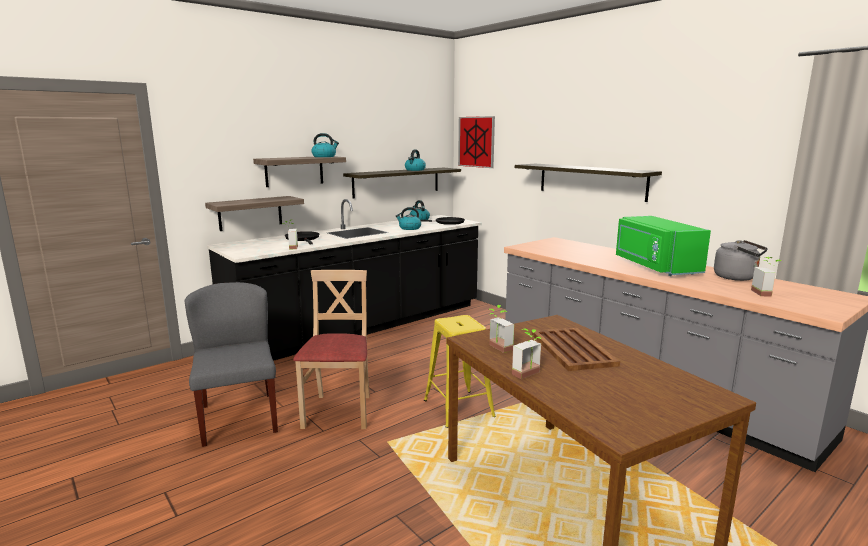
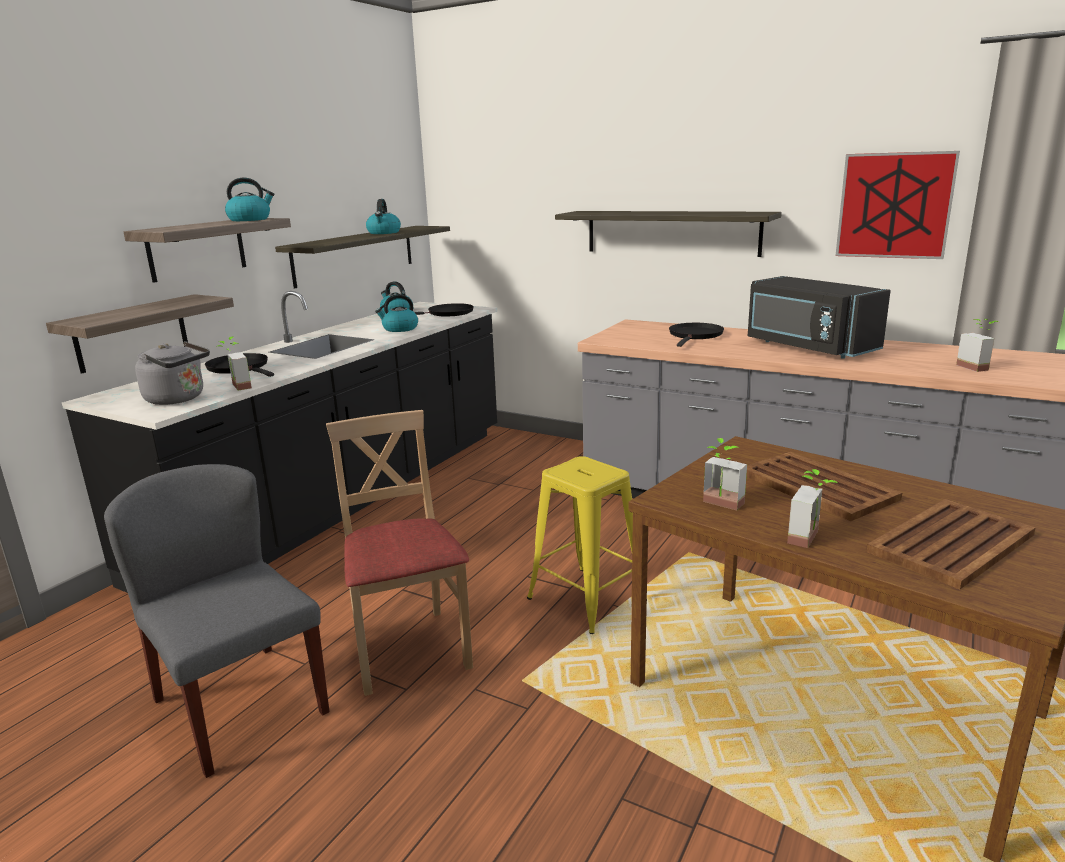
camera: 20 degrees left, 5 degrees up
picture [458,116,495,168] -> picture moved to [835,151,960,259]
green microwave [616,216,711,276] -> black microwave [748,276,891,359]
grey kettle [714,240,768,281] -> grey kettle moved to [135,341,210,405]
none -> black frying pan [669,323,724,347]
none -> brown tray [866,499,1036,589]

